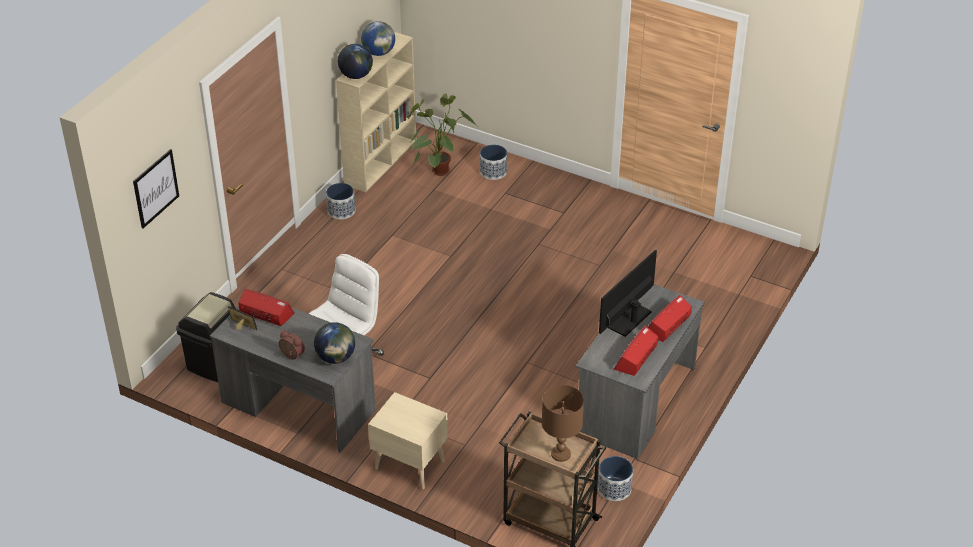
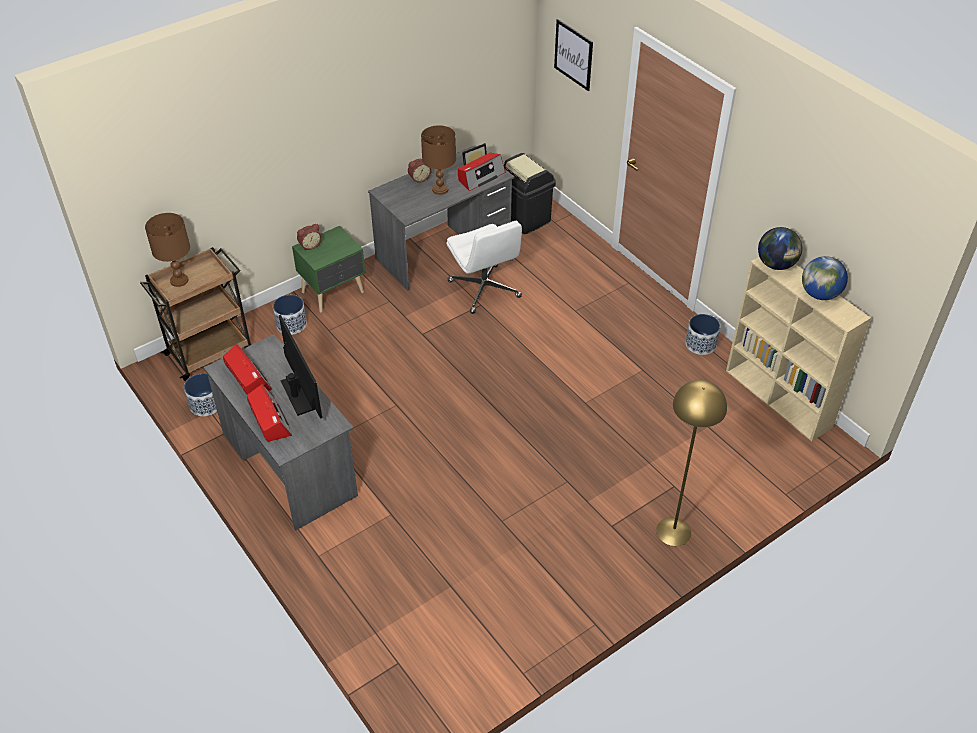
camera: 115 degrees right, 5 degrees up
globe [314,322,355,364] -> none
beige nightstand [368,392,448,489] -> green nightstand [292,226,365,313]
potted plant [407,93,477,176] -> none
planter [480,145,507,180] -> planter moved to [273,295,307,335]
none -> alarm clock [297,224,322,250]
none -> brown table lamp [421,125,456,195]
none -> yellow floor lamp [656,380,727,546]

